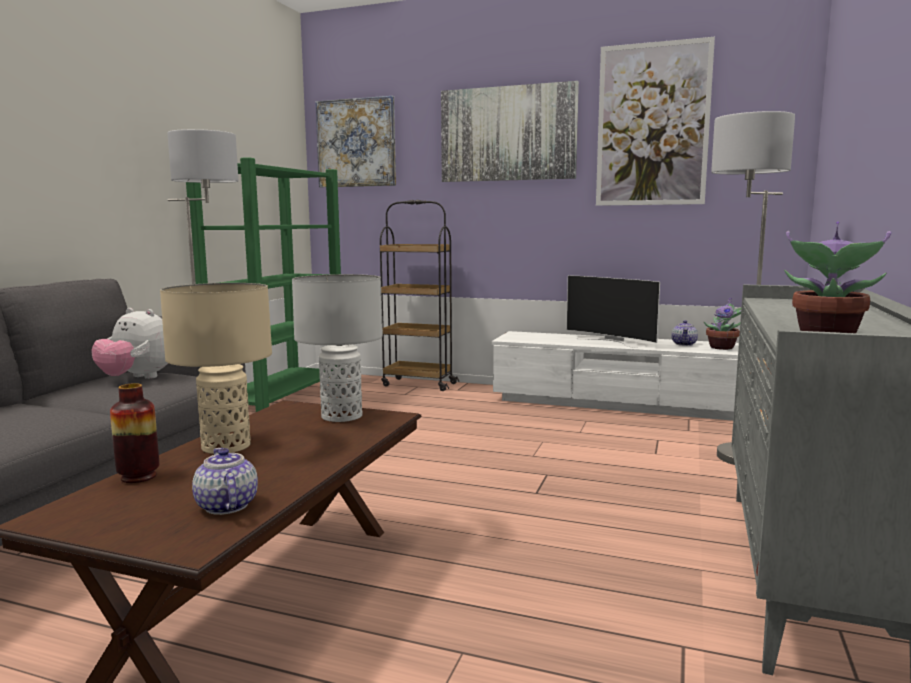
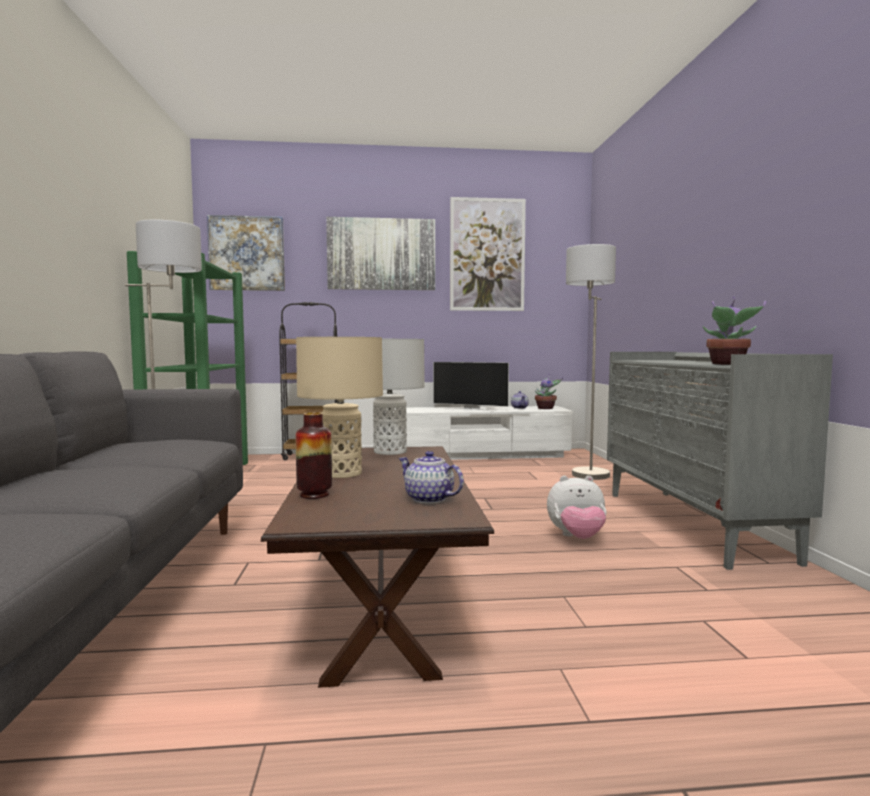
camera: 25 degrees left, 5 degrees down
plush toy [91,308,168,379] -> plush toy moved to [547,476,607,539]

